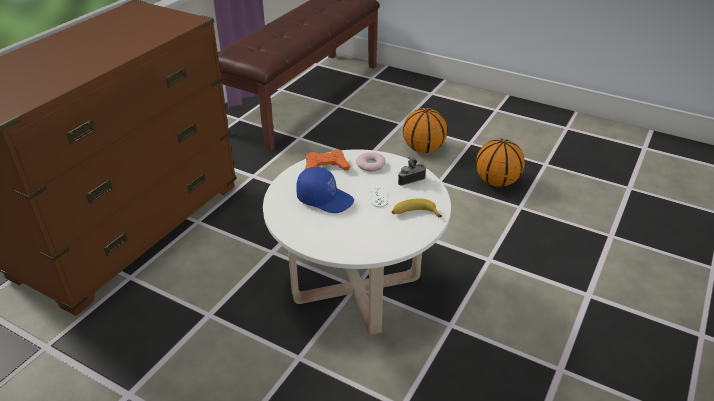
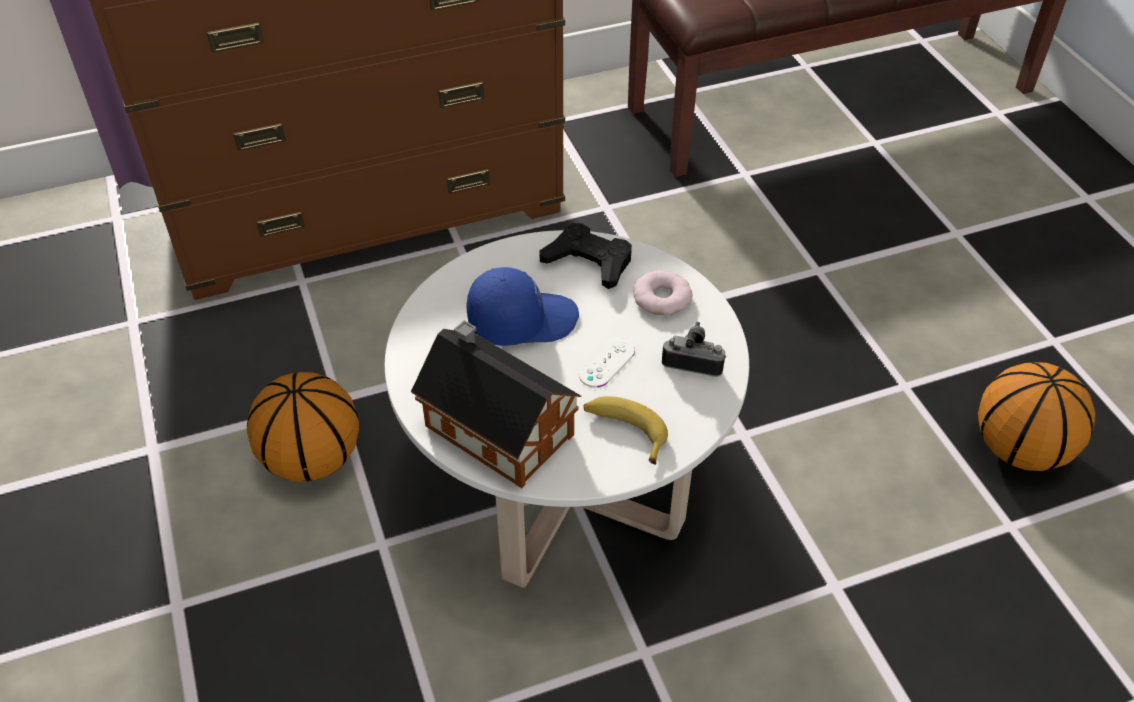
camera: 40 degrees right, 10 degrees up
blue cap [296,167,354,213] -> blue cap turned 75 degrees counterclockwise [467,267,579,346]
orange game controller [305,150,350,170] -> black game controller [539,223,632,289]
basketball [403,108,447,153] -> basketball moved to [247,372,359,482]
none -> toy house [411,320,581,488]

